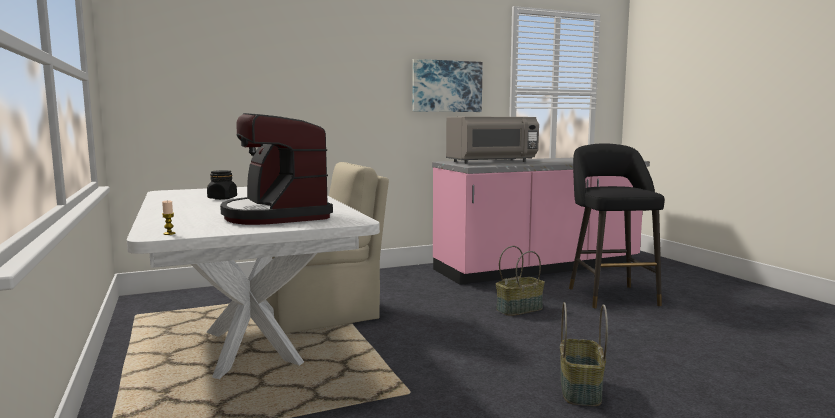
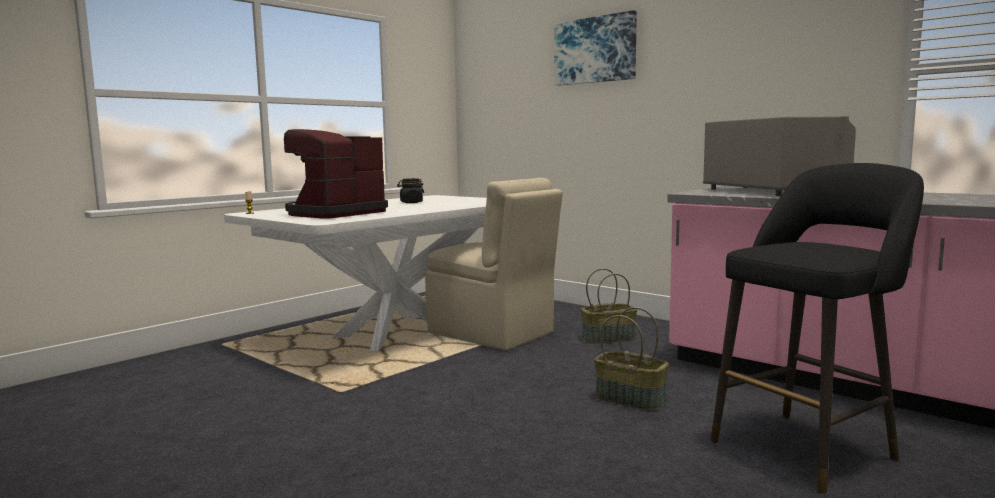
camera: 65 degrees right, 0 degrees up
picture [412,59,483,112] -> picture moved to [554,10,637,86]
grey microwave [446,117,539,164] -> grey microwave turned 150 degrees counterclockwise [703,116,856,196]
basket [560,302,608,406] -> basket moved to [581,268,637,344]

